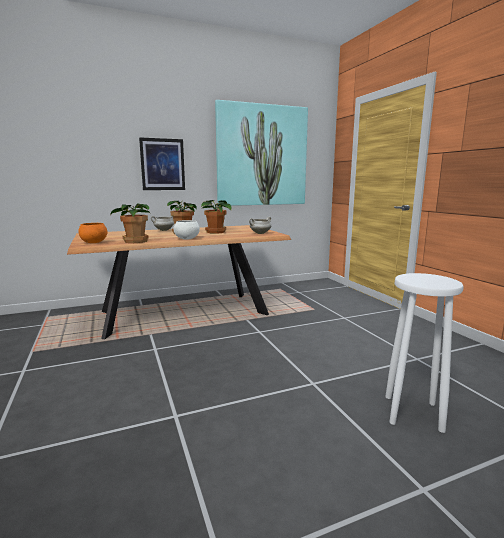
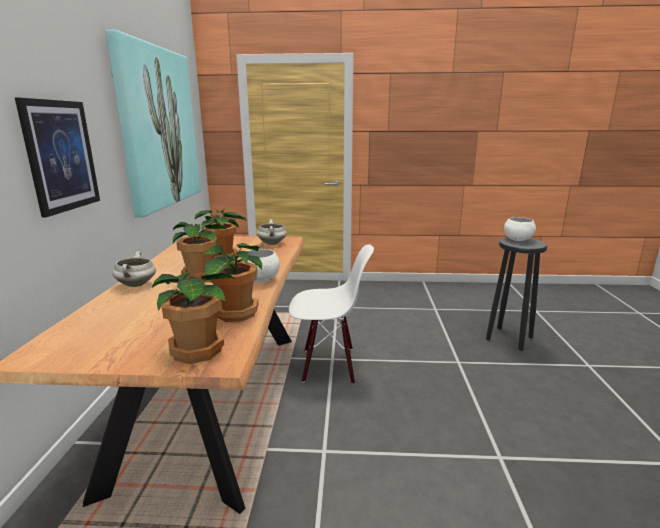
camera: 65 degrees left, 5 degrees up
orange bowl [78,223,107,243] -> potted plant [152,272,236,364]
white stool [385,273,464,433] -> black stool [486,237,547,351]
none -> white chair [289,244,374,384]
none -> white bowl [504,217,536,241]

